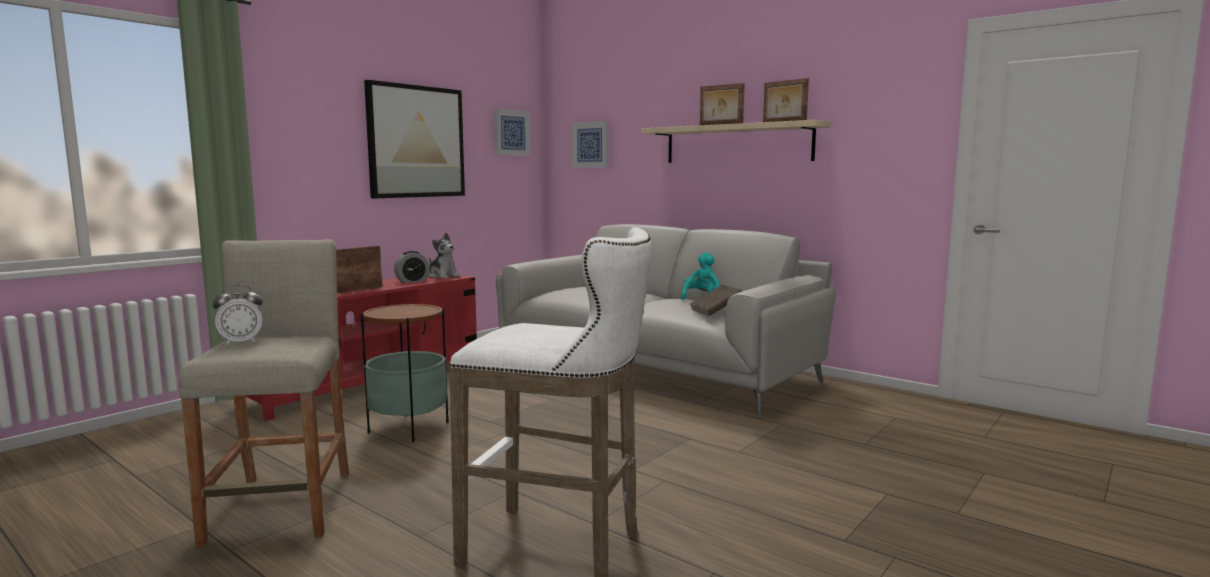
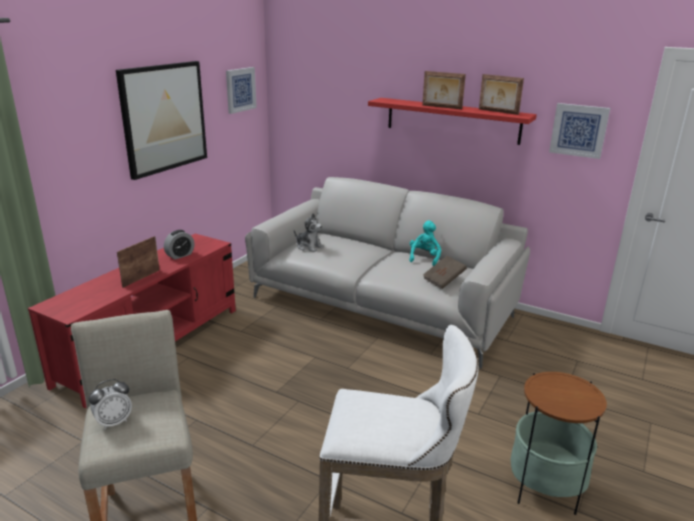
camera: 10 degrees left, 15 degrees up
side table [361,303,449,442] -> side table moved to [511,372,607,515]
plush toy [429,233,460,279] -> plush toy moved to [294,213,324,252]
picture [572,121,608,168] -> picture moved to [549,103,610,159]
beige shelf [641,120,830,163] -> red shelf [368,98,537,145]

